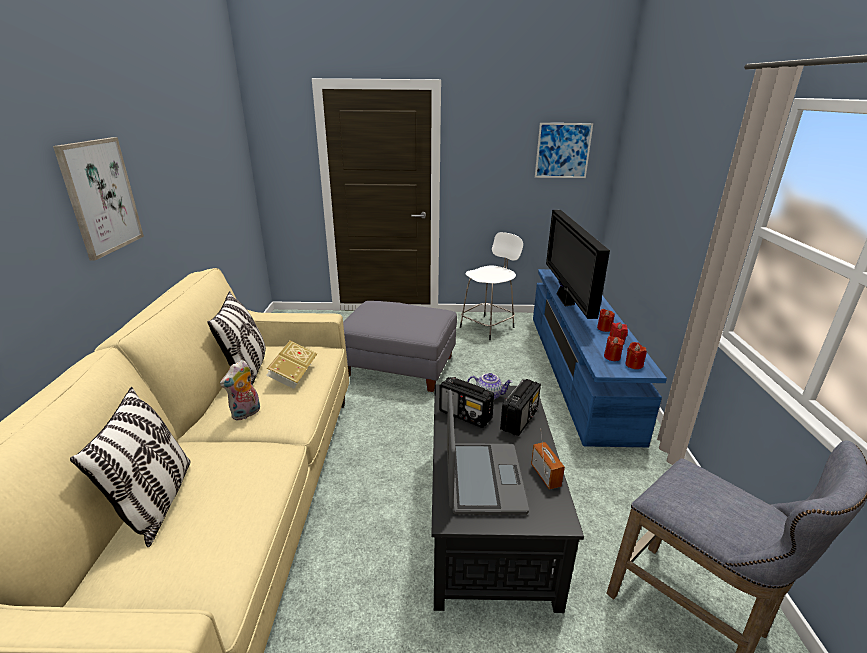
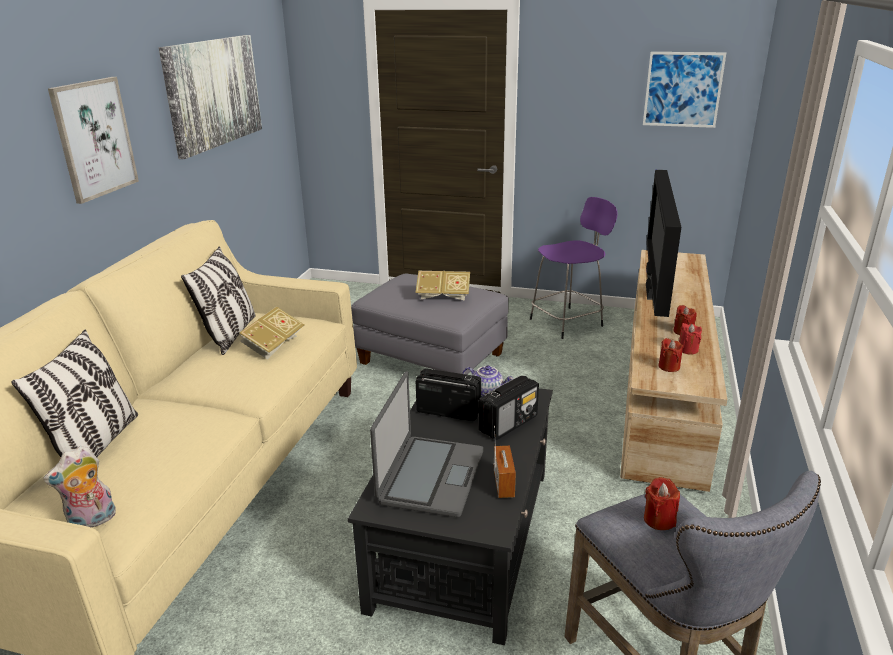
camera: 15 degrees right, 0 degrees up
plush toy [220,360,260,421] -> plush toy moved to [43,446,116,527]
radio [439,377,494,428] -> radio turned 150 degrees clockwise [416,368,481,421]
white stool [460,232,523,340] -> purple stool [530,197,618,339]
blue tv stand [533,269,667,447] -> beige tv stand [620,250,727,492]
red candle [625,342,647,369] -> red candle moved to [644,477,680,530]
none -> picture [159,35,262,159]
none -> book [415,271,470,301]

